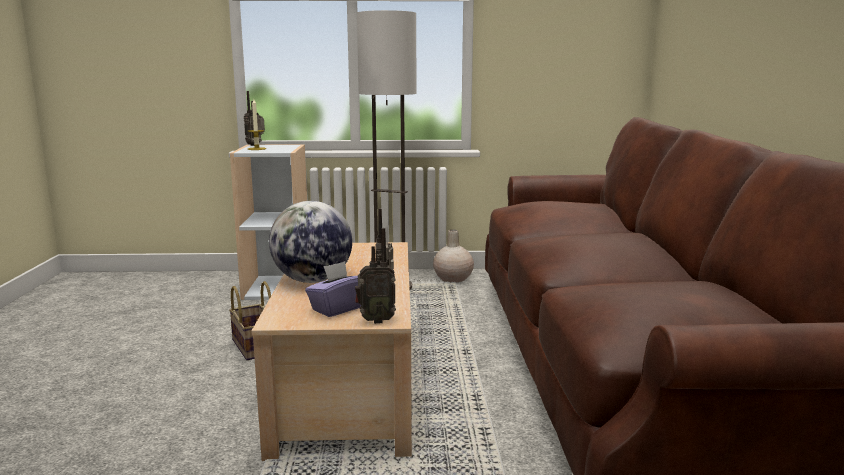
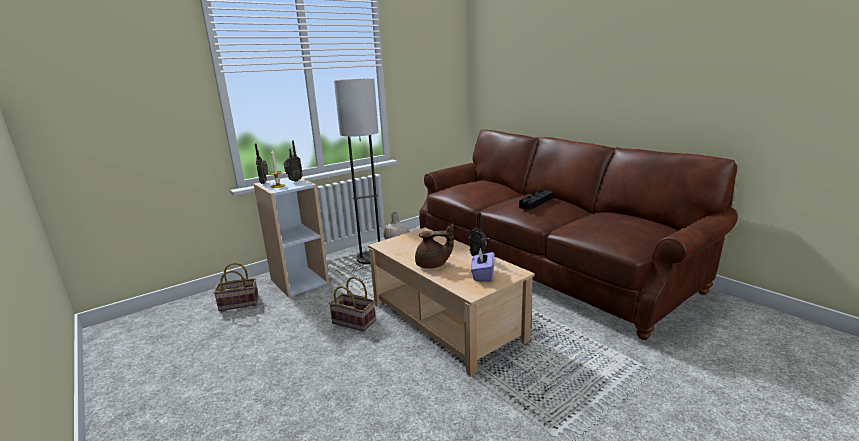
camera: 35 degrees left, 5 degrees up
globe [269,201,352,283] -> brown teapot [415,223,454,269]
radio [355,228,396,324] -> radio moved to [284,140,303,182]
none -> basket [213,263,259,311]
none -> black tray [519,190,553,210]

